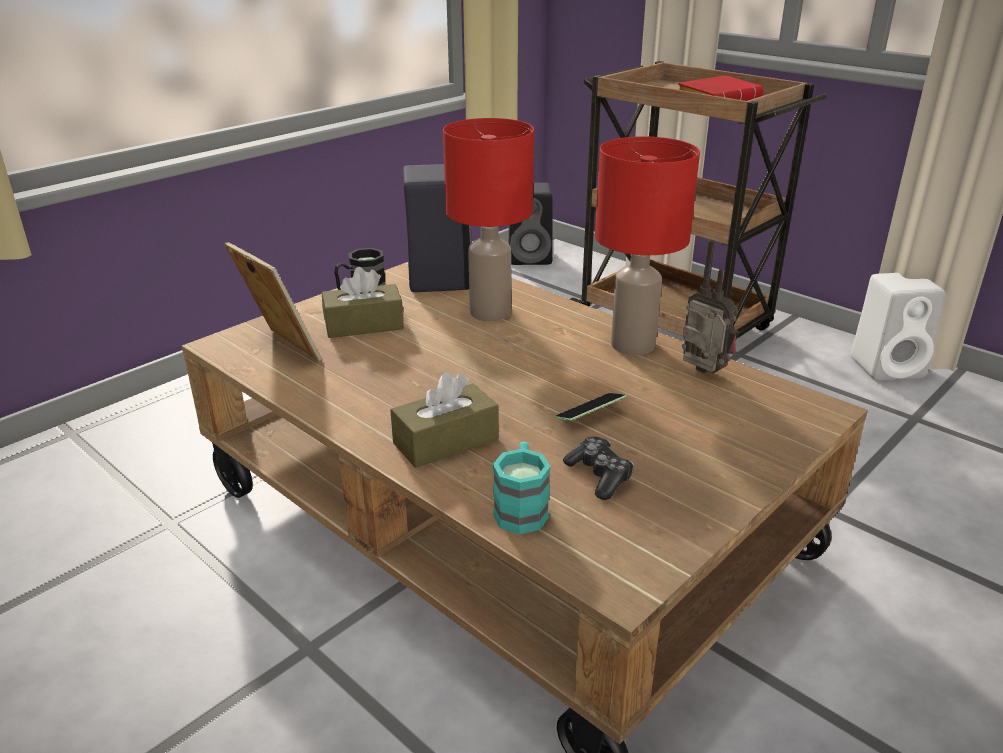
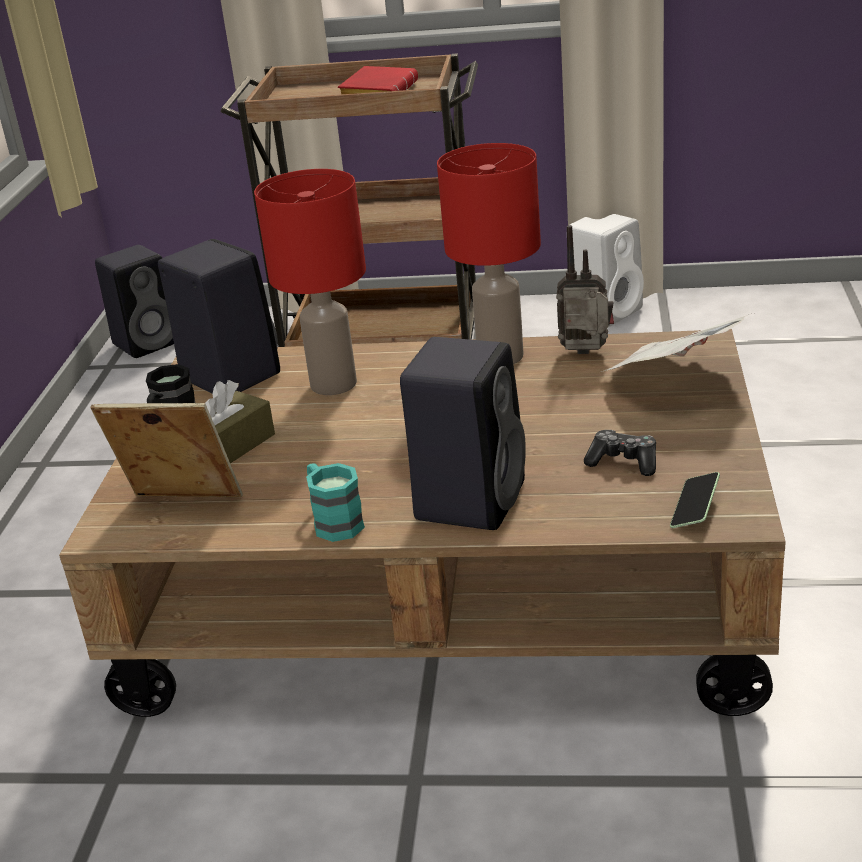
camera: 35 degrees left, 0 degrees up
brown tissue box [390,373,499,468] -> black speaker [400,337,526,530]
turquoise mug [493,442,551,534] -> turquoise mug moved to [306,463,365,542]
phone [555,393,626,421] -> phone moved to [670,472,720,528]
none -> newspaper [601,314,750,372]

